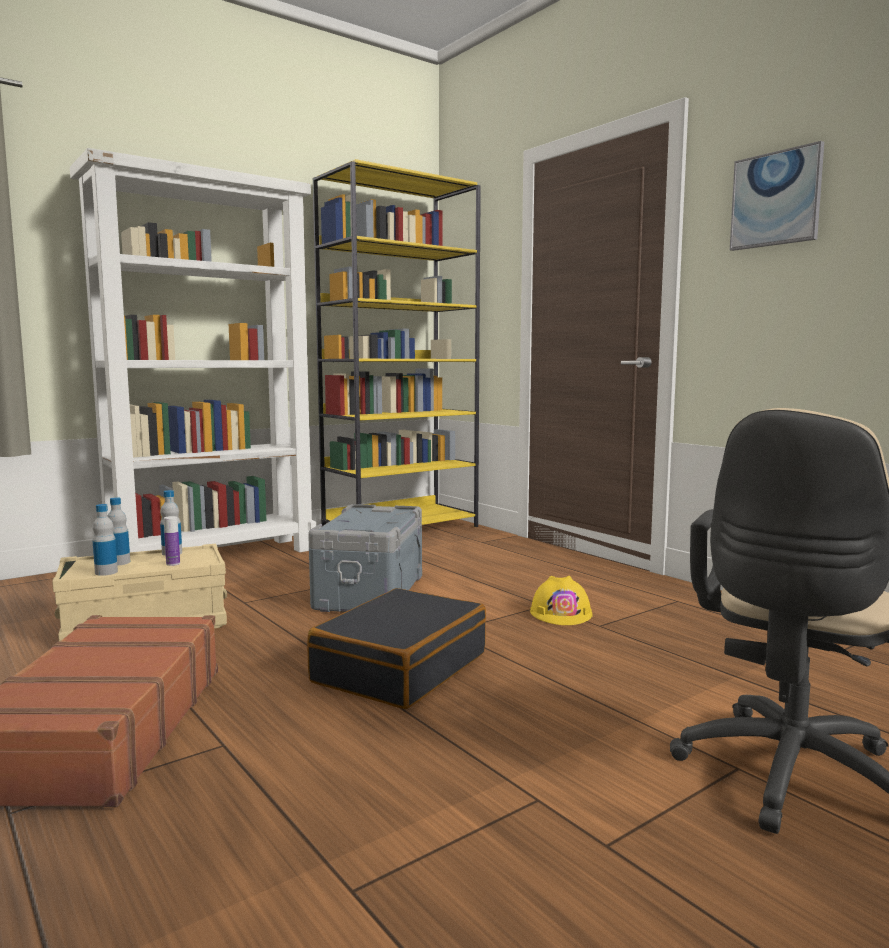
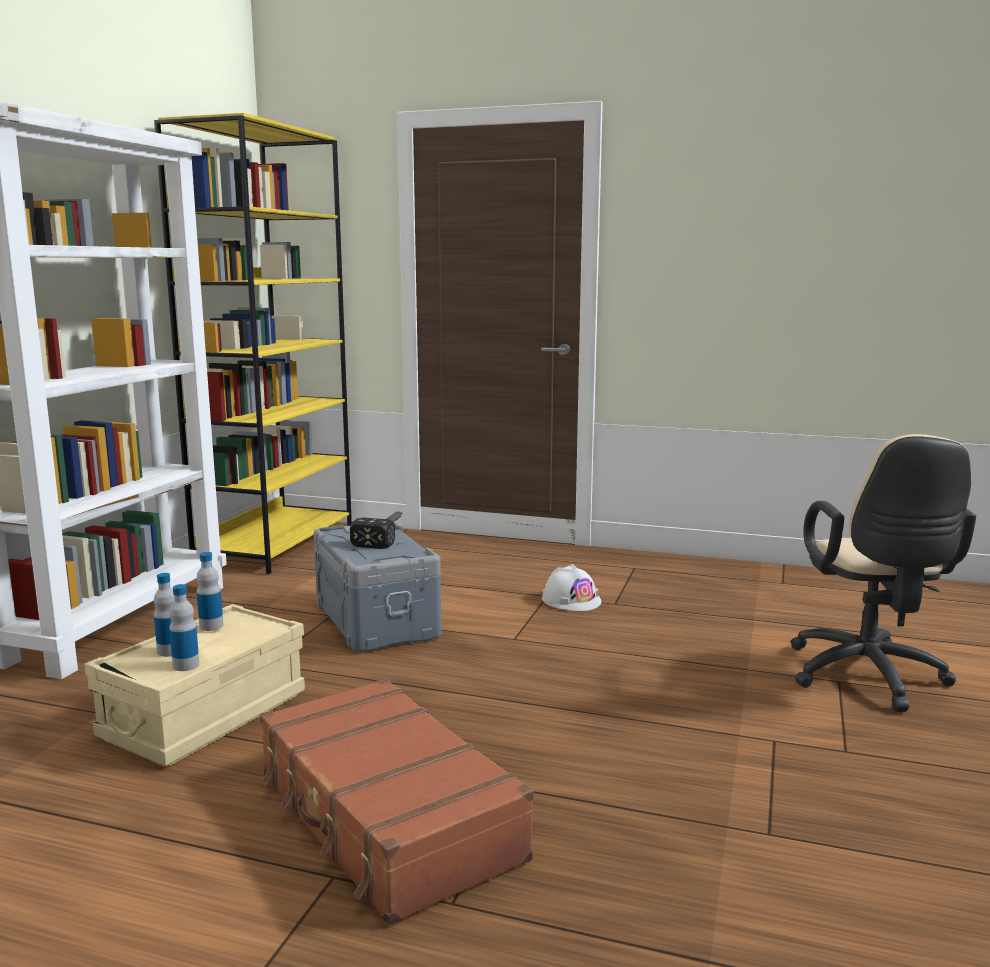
camera: 35 degrees left, 5 degrees up
bottle [164,516,180,566] -> none
black suitcase [307,588,486,709] -> none
yellow hard hat [530,576,593,625] -> white hard hat [542,564,601,611]
picture [730,141,824,251] -> none
none -> hammer [350,511,402,549]

